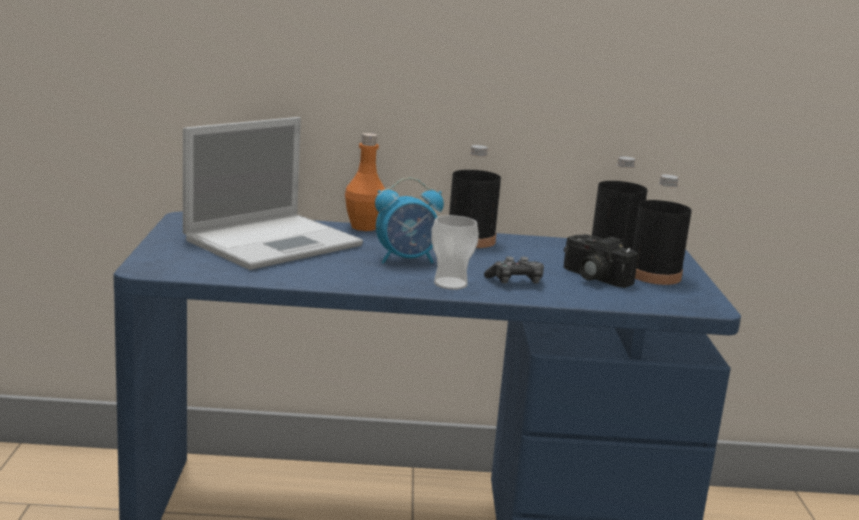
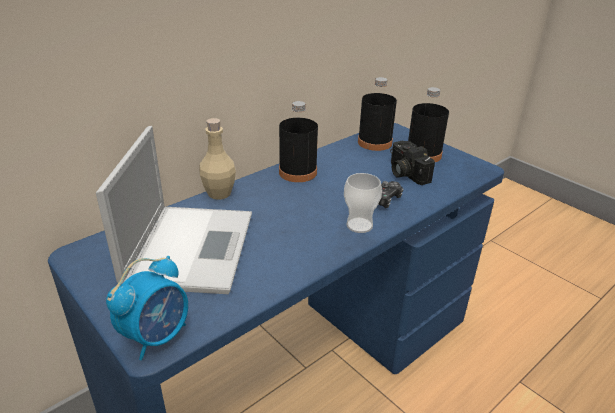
camera: 40 degrees left, 15 degrees up
orange bottle [345,133,385,231] -> beige bottle [199,118,236,200]
alarm clock [375,177,444,264] -> alarm clock moved to [106,256,188,360]
camera [564,234,638,288] -> camera turned 60 degrees clockwise [390,140,435,185]

